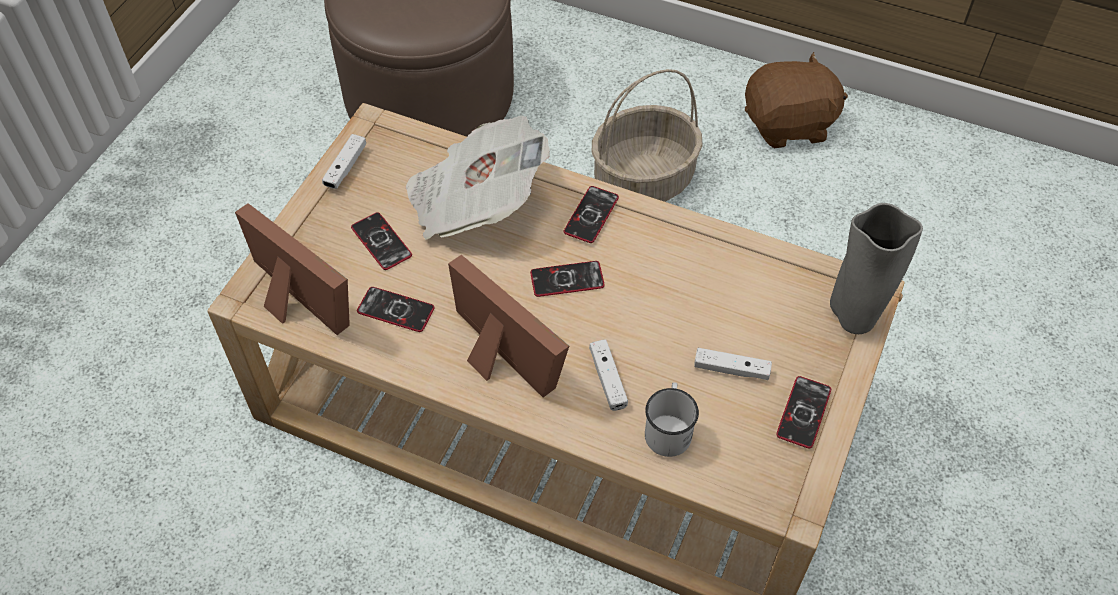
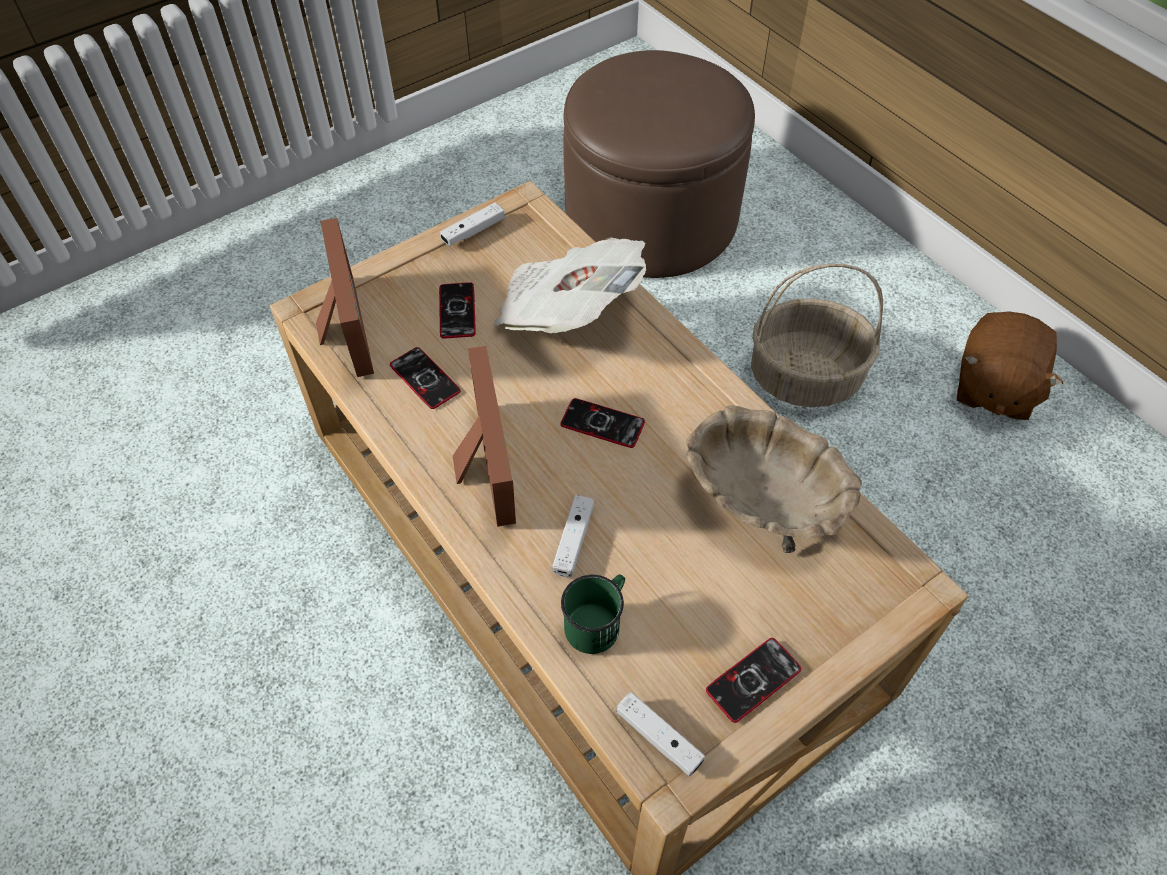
camera: 30 degrees right, 0 degrees up
phone [564,186,619,243] -> none
white mug [645,382,699,457] -> green mug [561,574,625,654]
white game controller [694,348,772,380] -> white game controller moved to [616,692,705,776]
brown plush toy [745,52,848,148] -> brown plush toy turned 90 degrees clockwise [957,311,1063,420]
grey vase [830,203,923,334] -> none
none -> beige bowl [686,405,862,553]

